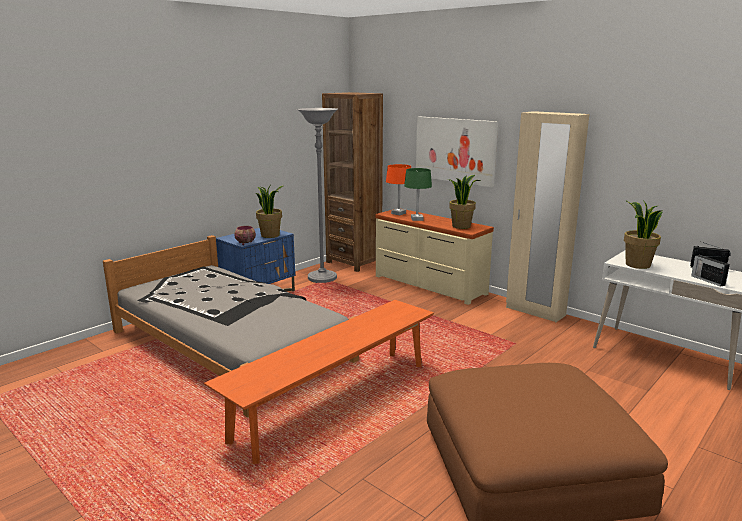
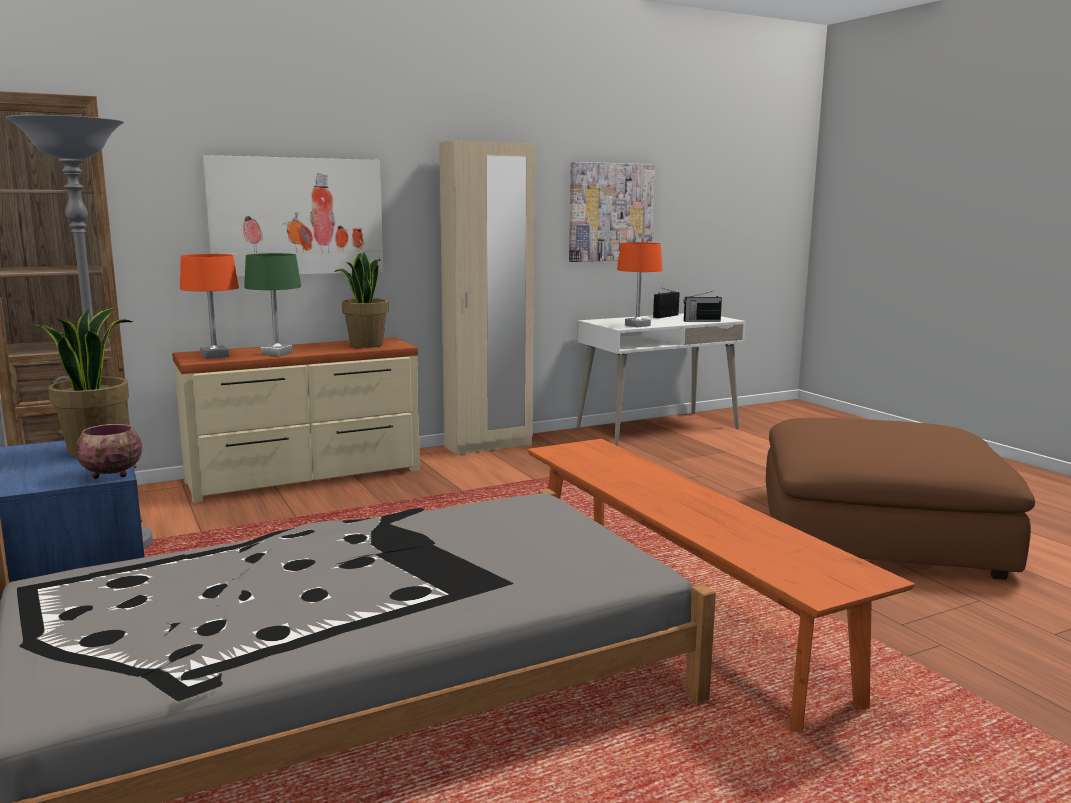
camera: 70 degrees left, 5 degrees down
potted plant [624,200,663,269] -> orange table lamp [617,242,662,327]
none -> picture [569,162,655,262]

